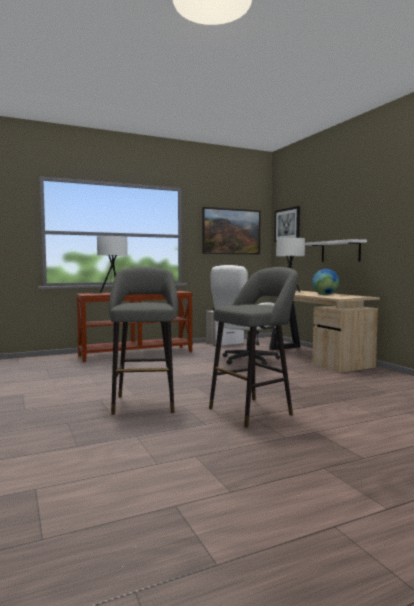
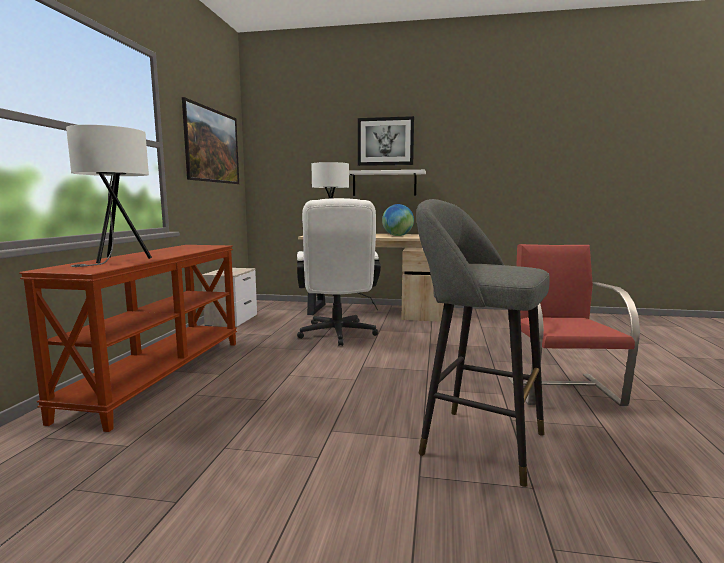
camera: 55 degrees left, 5 degrees up
grey stool [209,267,298,428] -> red chair [507,244,640,406]
picture [274,206,300,242] -> picture moved to [358,116,414,166]

